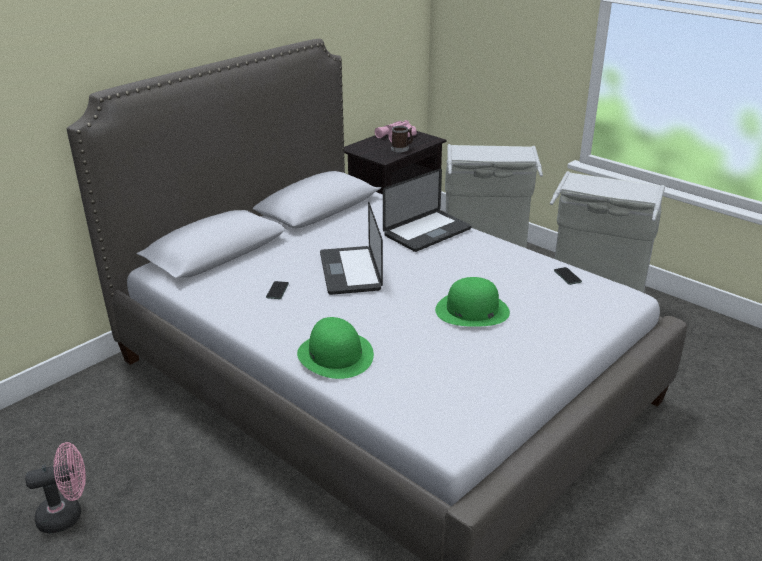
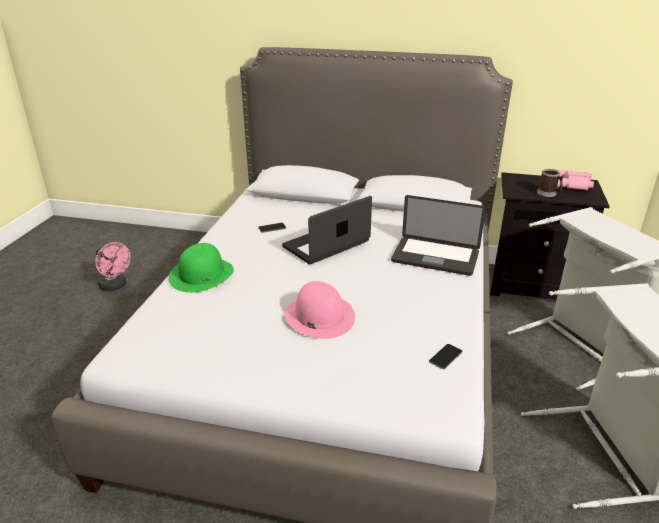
camera: 60 degrees right, 0 degrees up
green hat [435,277,510,327] -> pink hat [284,281,355,339]

